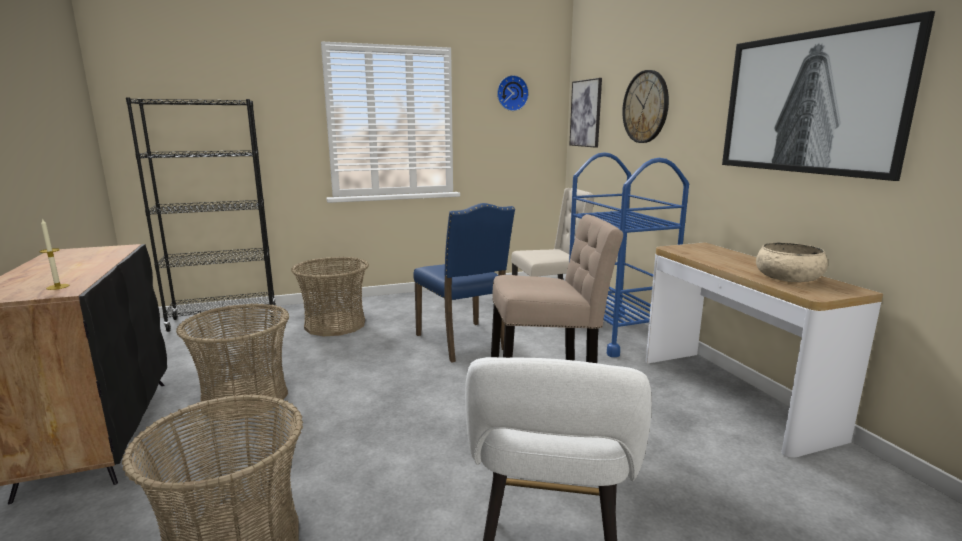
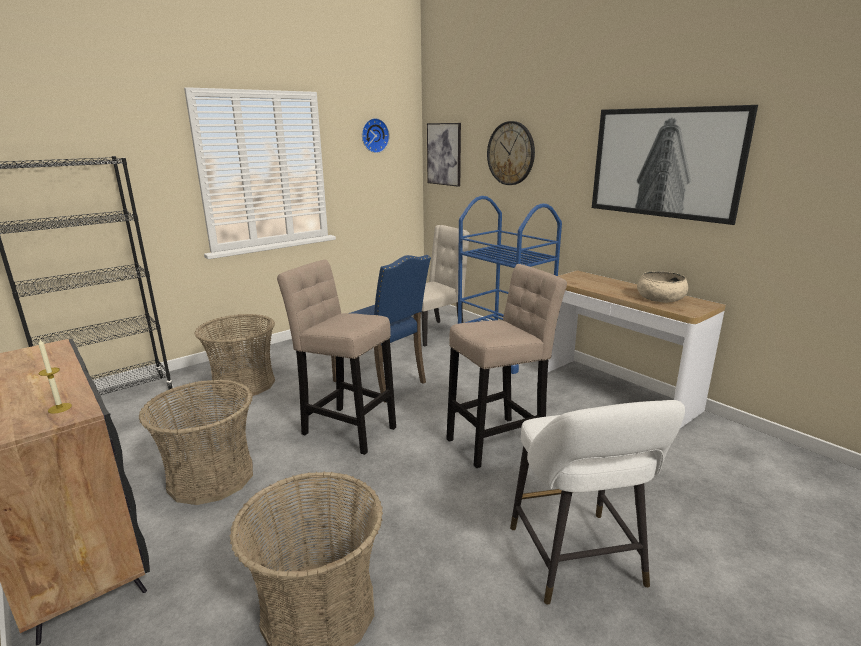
camera: 20 degrees left, 5 degrees up
none -> beige stool [277,259,396,455]

